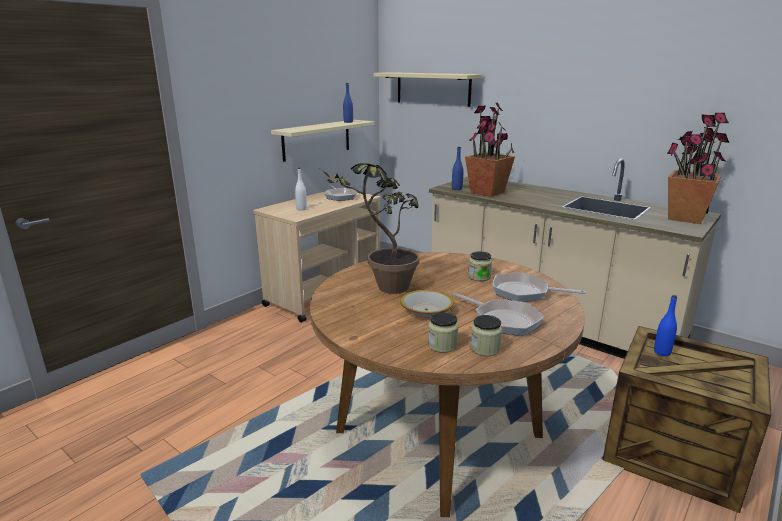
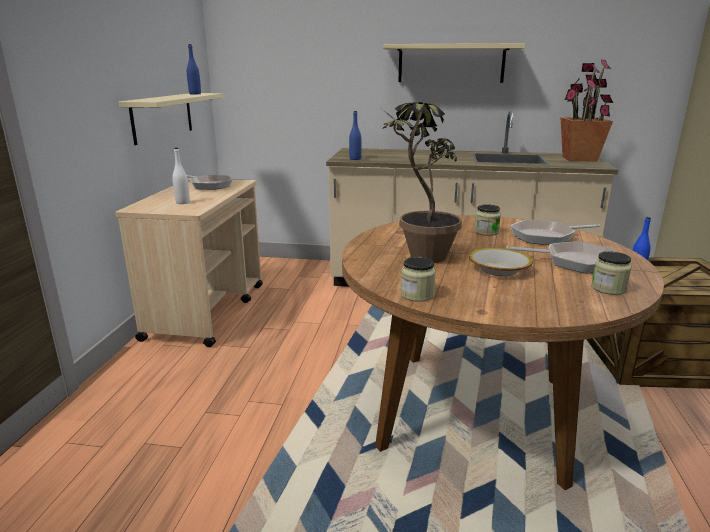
camera: 30 degrees left, 0 degrees up
beige shelf [374,72,482,107] -> beige shelf moved to [383,43,525,83]
jar [428,312,459,353] -> jar moved to [401,257,436,302]
potted plant [465,102,515,197] -> none

